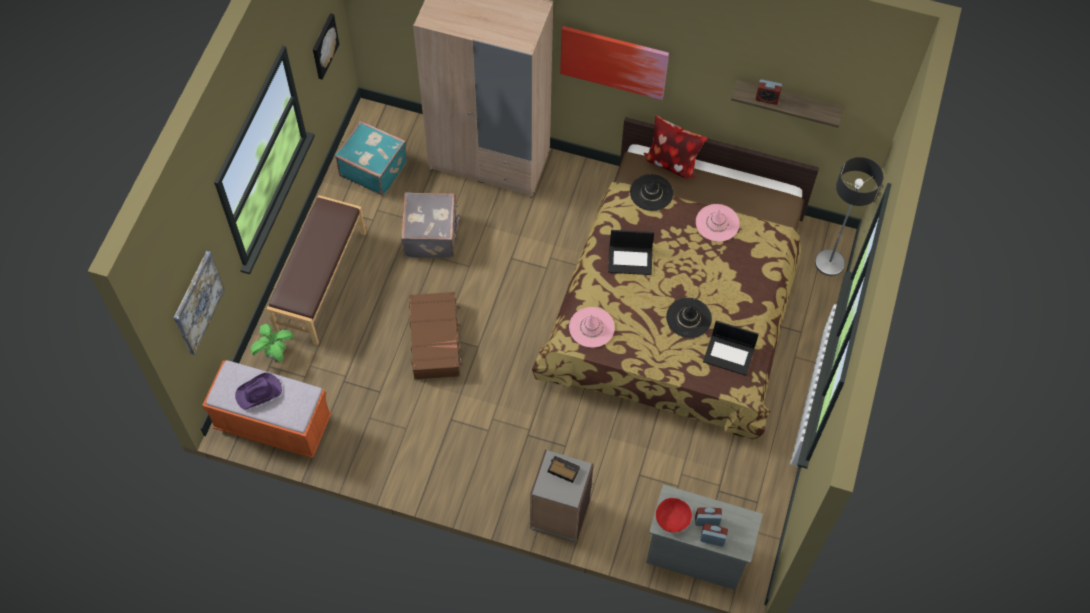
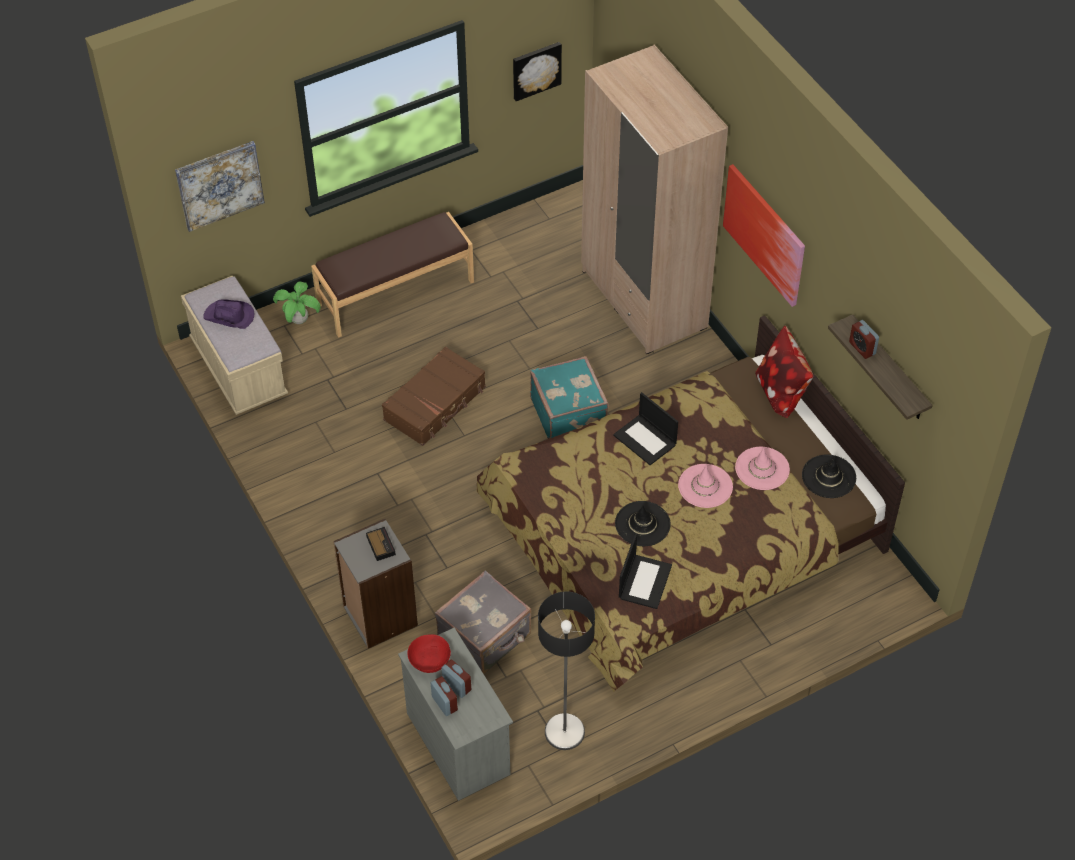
camera: 45 degrees right, 10 degrees down
orange bench [202,360,332,458] -> beige bench [181,275,288,415]
turquoise suitcase [335,121,407,196] -> turquoise suitcase moved to [530,356,609,439]
grey suitcase [401,192,460,258] -> grey suitcase moved to [435,571,532,674]
pink hat [569,307,615,348] -> pink hat moved to [678,464,733,508]
black hat [630,174,673,211] -> black hat moved to [802,454,856,498]
laptop [703,321,759,376] -> laptop turned 135 degrees counterclockwise [619,533,672,609]
floor lamp [815,157,883,276] -> floor lamp moved to [538,592,595,750]

